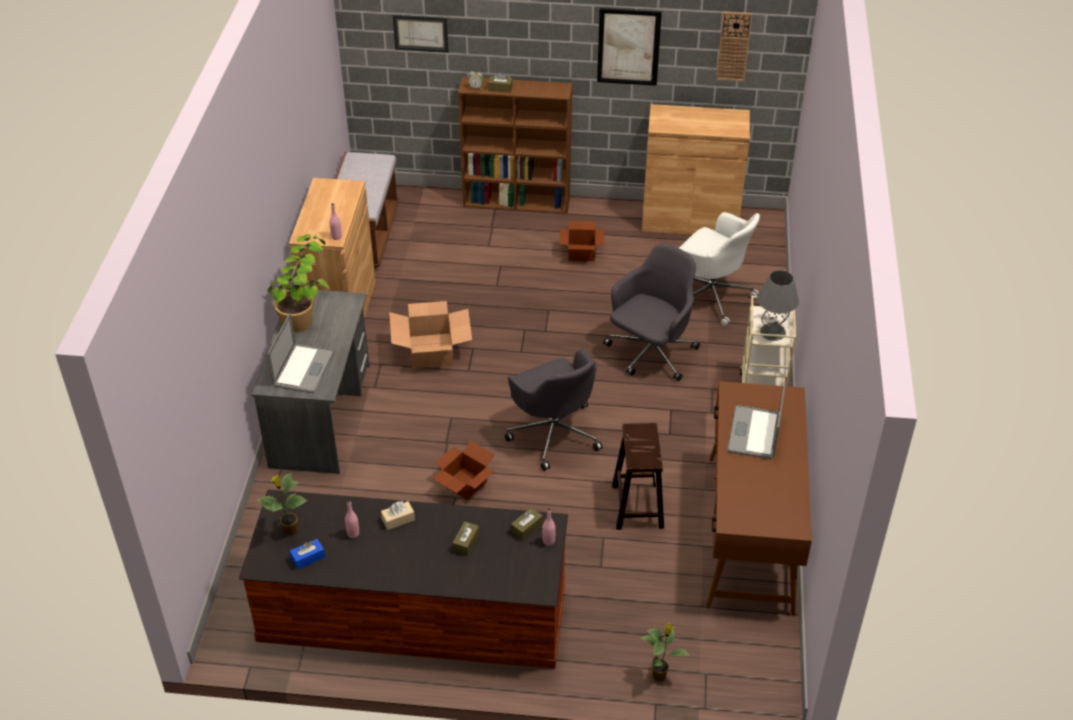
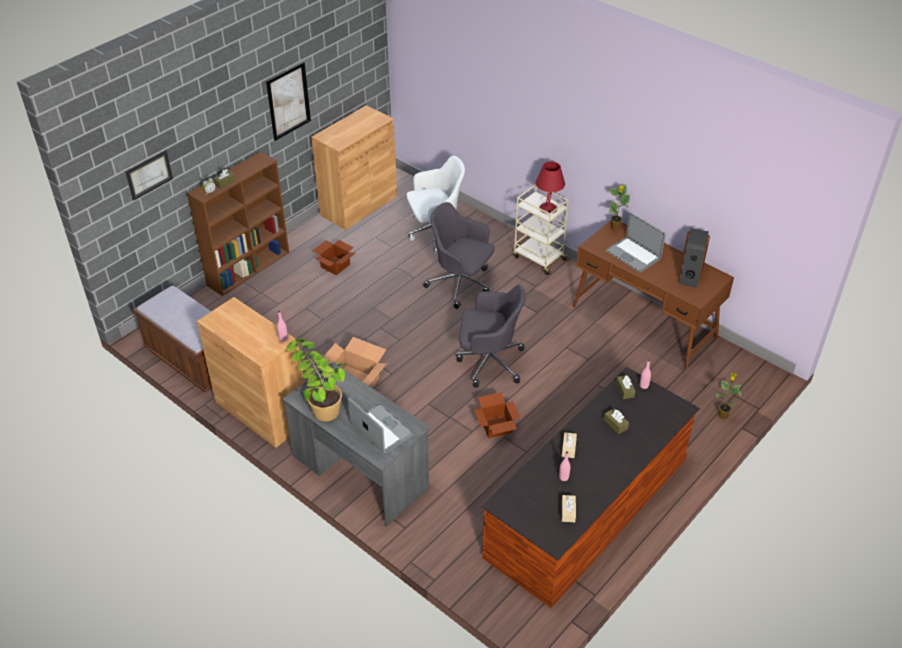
camera: 55 degrees left, 0 degrees up
potted plant [257,473,308,536] -> potted plant moved to [609,184,630,230]
blue tissue box [290,539,325,570] -> beige tissue box [562,495,576,522]
grey office chair [603,244,700,381] -> grey office chair turned 45 degrees counterclockwise [423,202,494,309]
brown stool [612,423,664,530] -> none
wall clock [716,11,752,82] -> none
grey table lamp [757,270,799,341] -> red table lamp [535,161,565,214]
none -> speaker [679,228,710,288]

